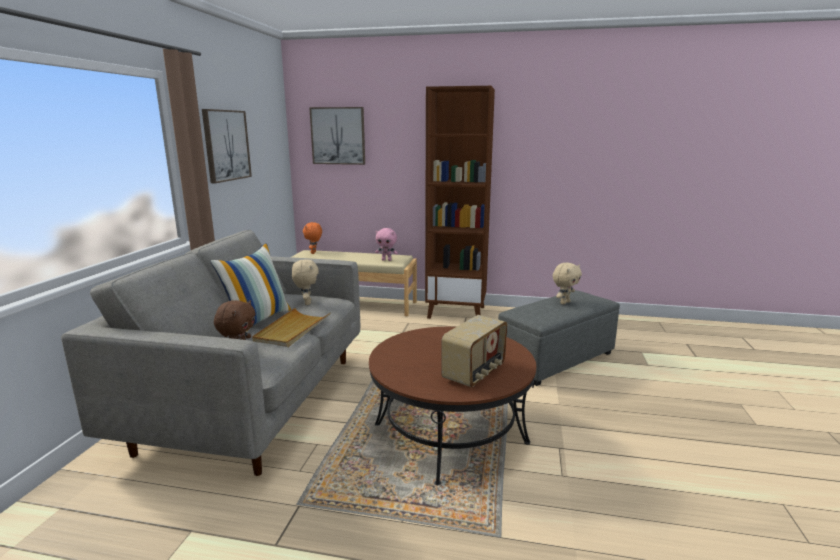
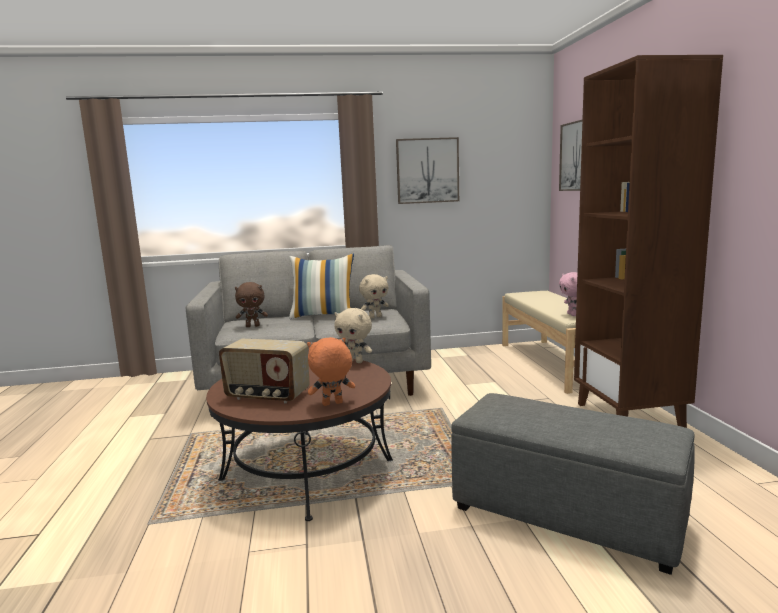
camera: 70 degrees right, 5 degrees down
beige tray [252,308,331,347] -> none
orange plush toy [303,222,322,254] -> orange plush toy moved to [307,337,355,406]
beige plush toy [553,263,582,305] -> beige plush toy moved to [334,308,372,363]

